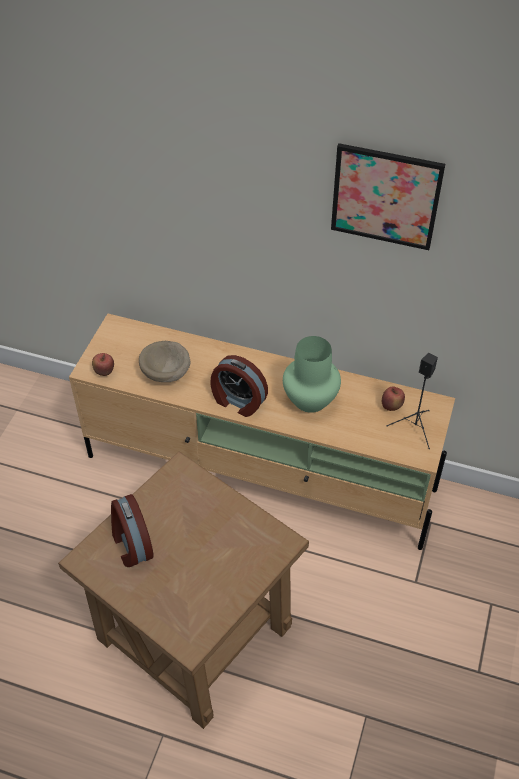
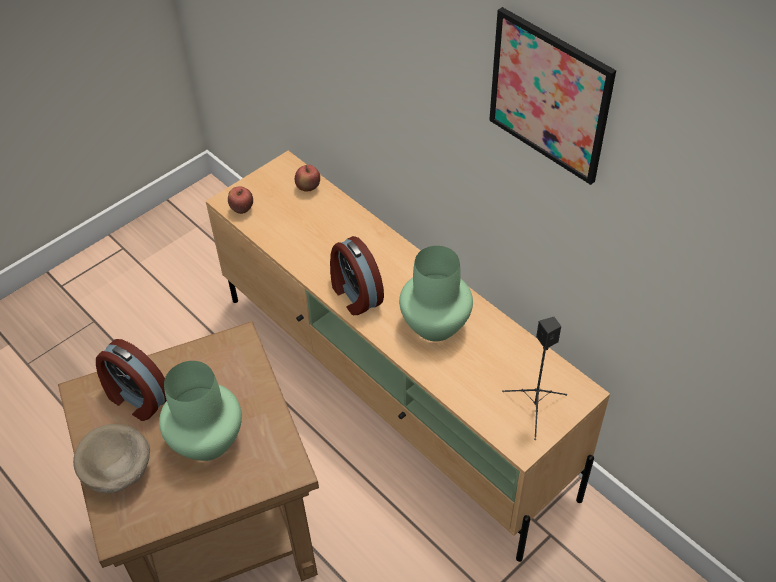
camera: 30 degrees right, 0 degrees up
alarm clock [111,494,153,567] -> alarm clock turned 60 degrees counterclockwise [96,339,167,421]
beige bowl [139,341,190,382] -> beige bowl moved to [73,424,150,494]
apple [382,386,405,411] -> apple moved to [295,165,320,192]
none -> green vase [159,361,242,461]

